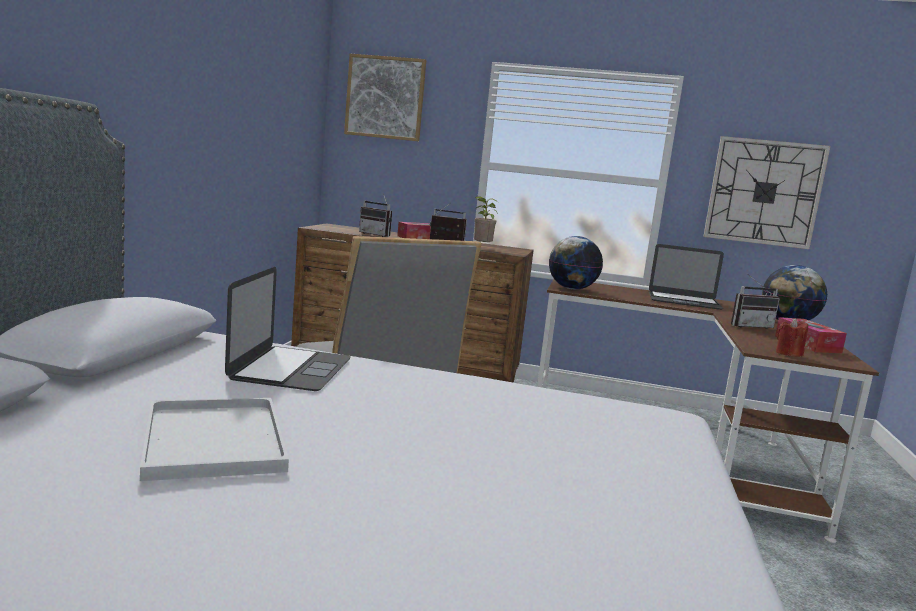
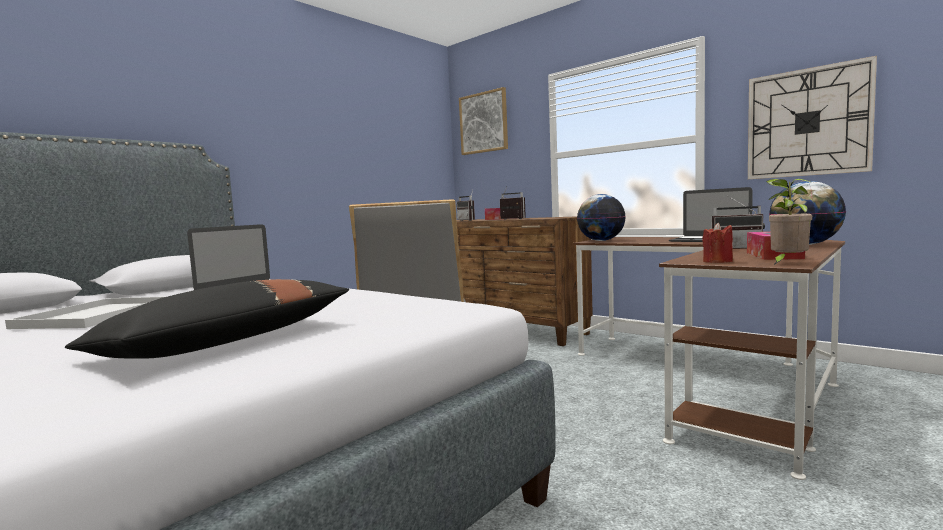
camera: 30 degrees right, 5 degrees down
potted plant [474,196,498,243] -> potted plant moved to [766,179,814,265]
none -> black pillow [65,279,349,359]

